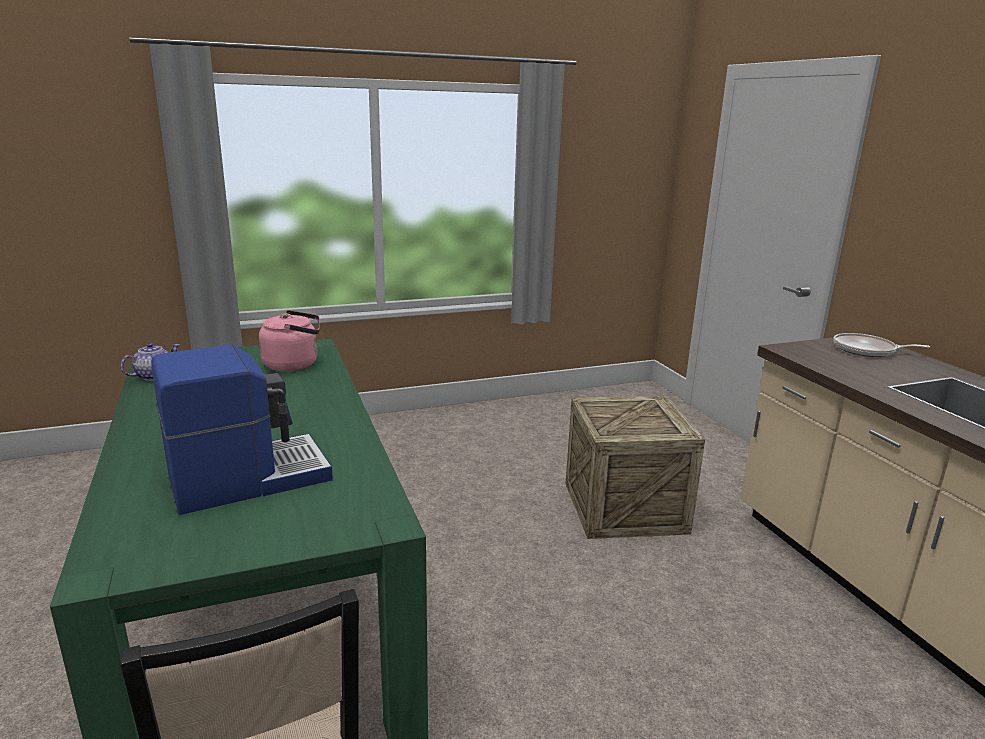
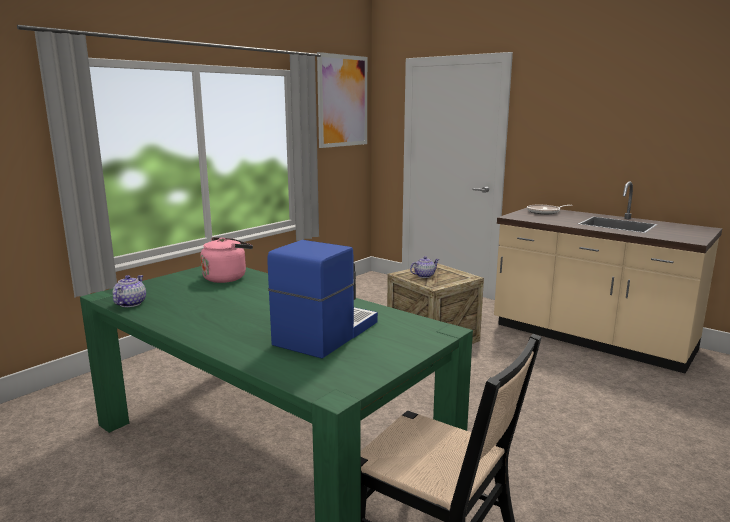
camera: 30 degrees left, 5 degrees down
none -> picture [317,52,367,148]
none -> teapot [410,256,439,278]

